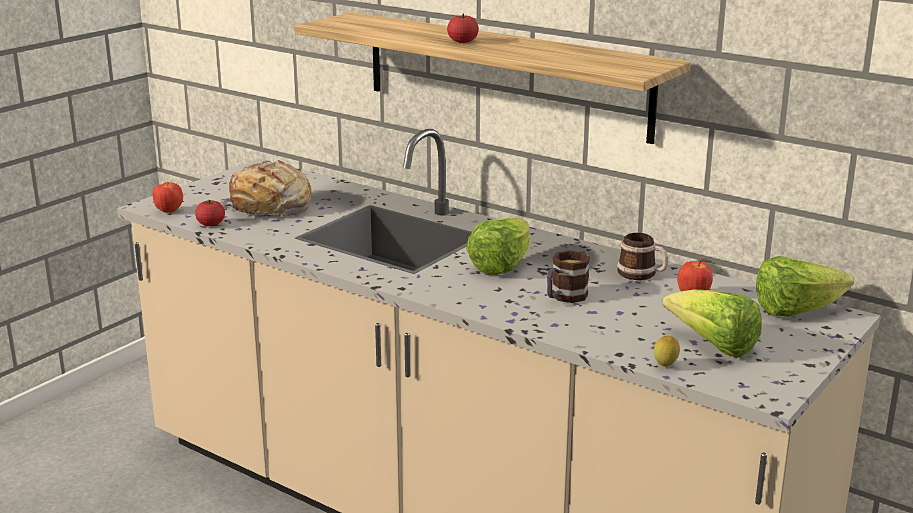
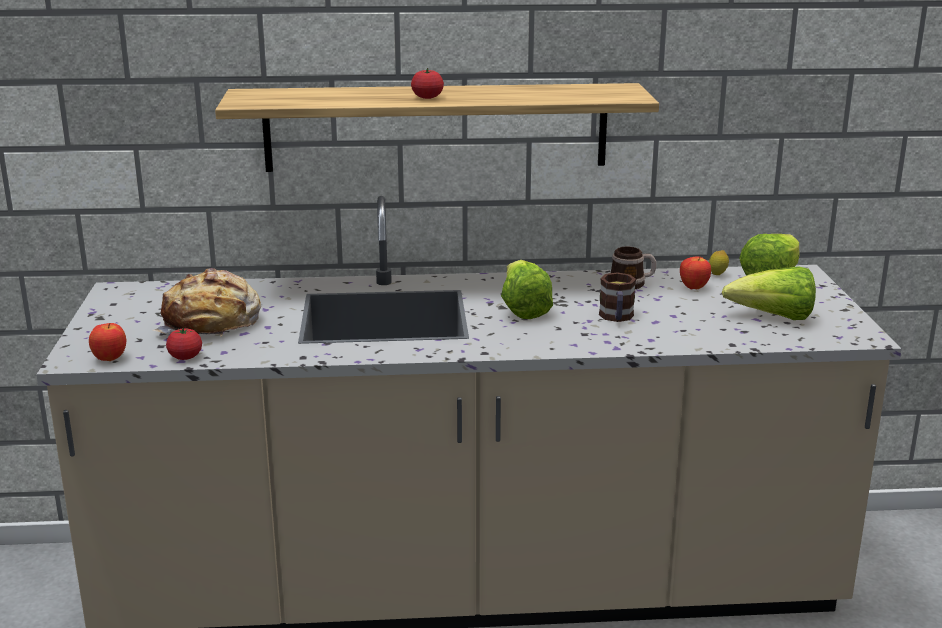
camera: 40 degrees left, 0 degrees up
lemon [654,336,680,367] -> lemon moved to [709,250,729,275]

